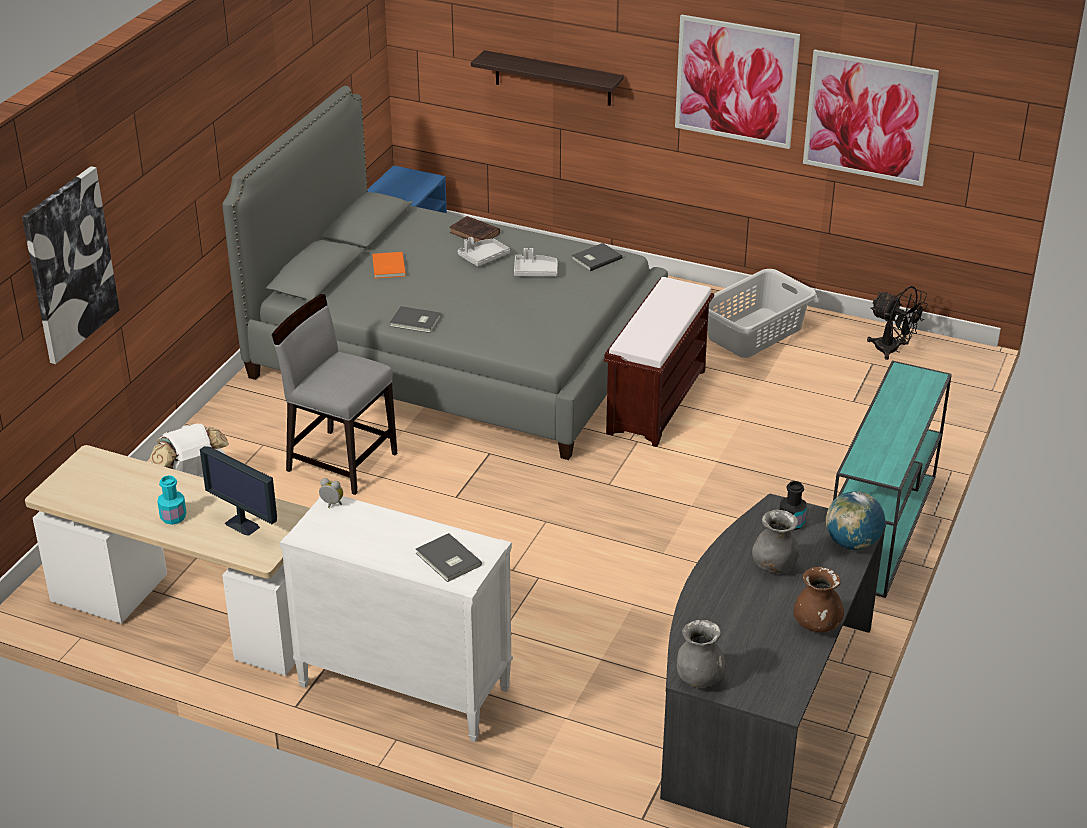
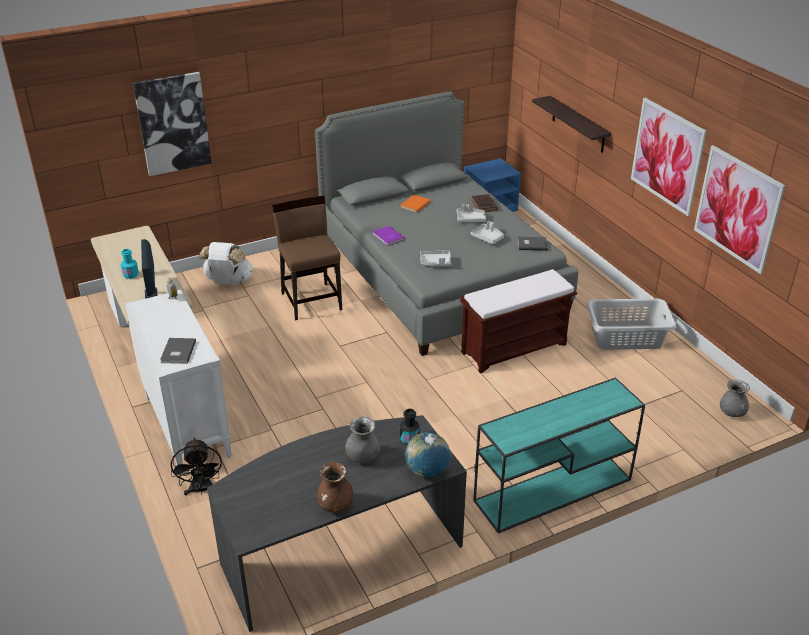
camera: 40 degrees right, 0 degrees up
grey chair [272,294,397,495] -> brown chair [272,196,342,320]
grey book [389,306,441,333] -> purple book [372,226,405,246]
grey vase [677,620,726,687] -> grey vase moved to [720,380,750,417]
black fan [867,286,928,360] -> black fan moved to [171,438,222,495]
none -> grey tray [420,250,451,266]

